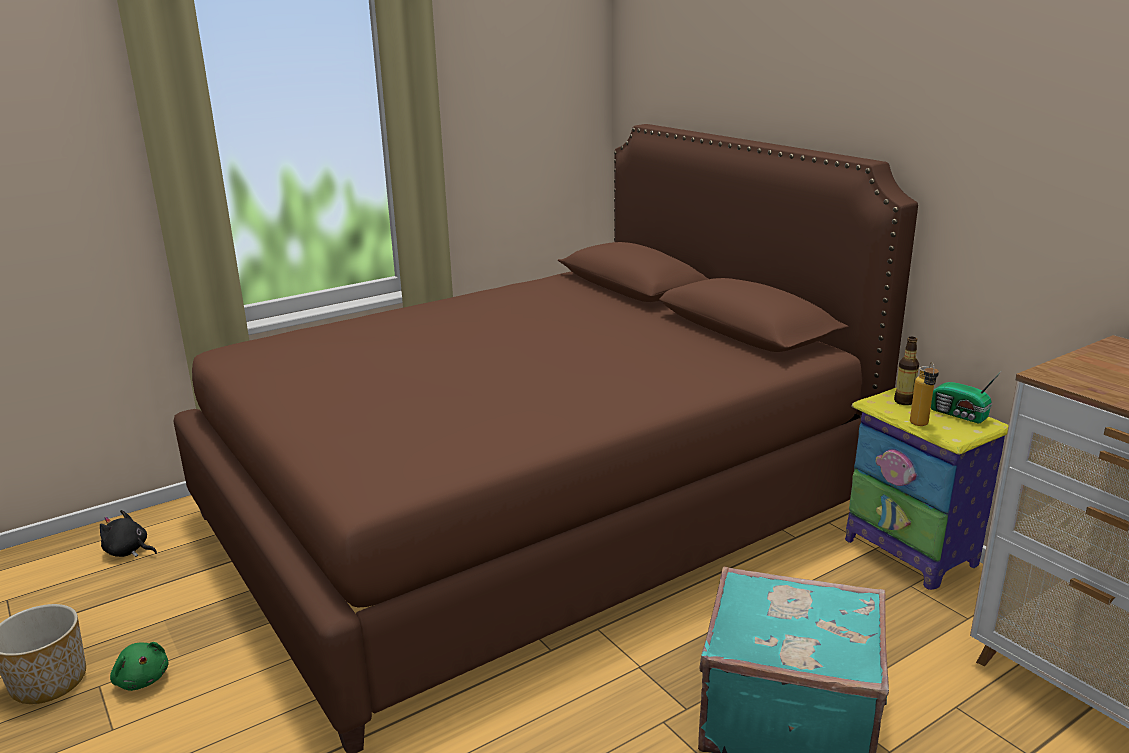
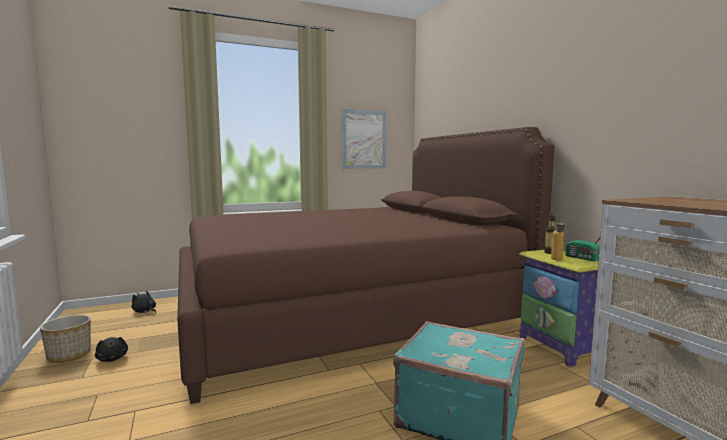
camera: 10 degrees right, 15 degrees down
green plush toy [110,642,168,691] -> black plush toy [95,337,128,362]
none -> picture [342,109,386,169]

